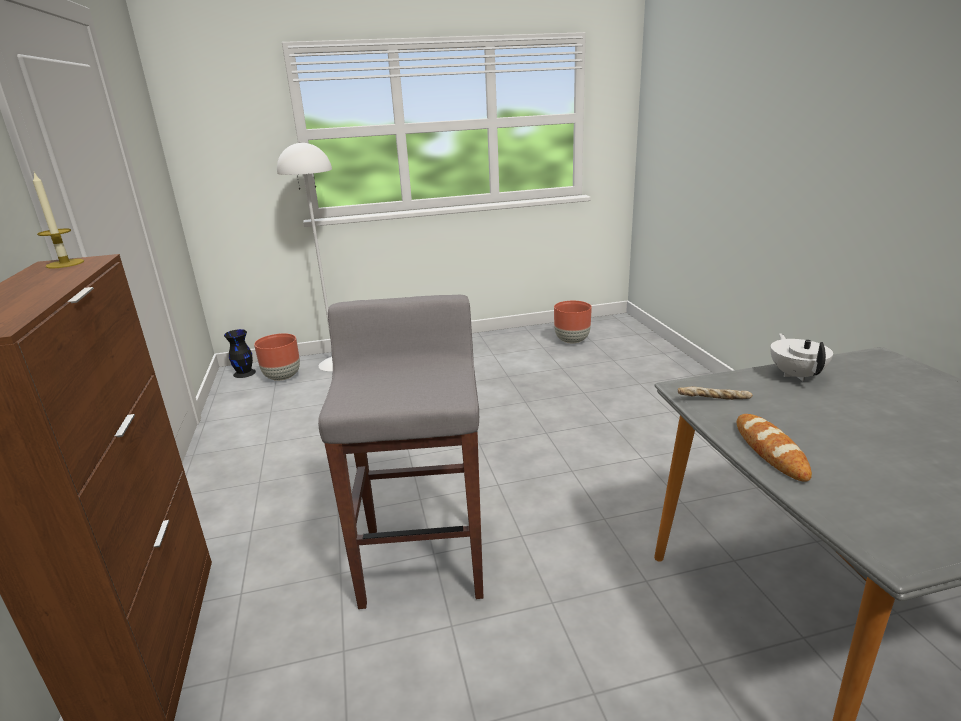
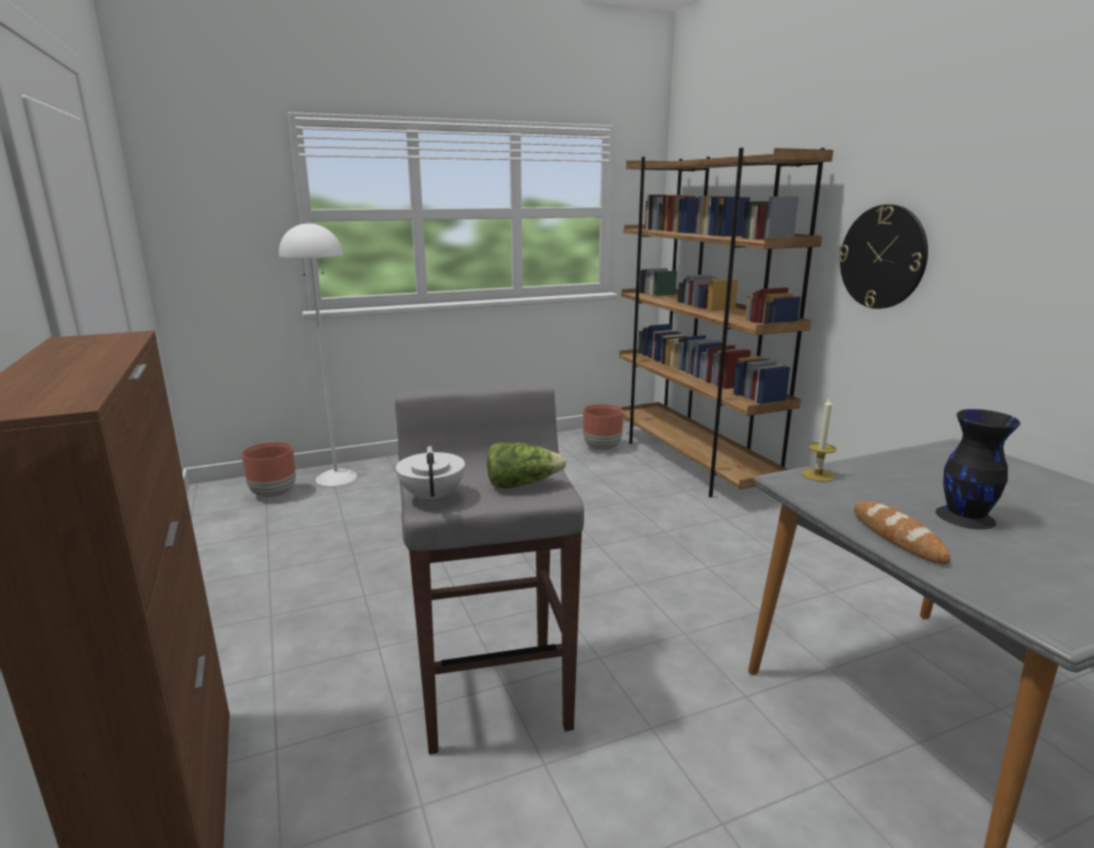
camera: 10 degrees left, 5 degrees down
candle [33,172,84,269] -> candle moved to [802,396,836,482]
black vase [224,329,256,378] -> black vase moved to [936,409,1020,530]
bread [678,387,753,400] -> none
white teapot [770,333,833,381] -> white teapot moved to [396,446,465,504]
none -> lettuce [487,442,567,489]
none -> brown bookcase [619,148,833,497]
none -> wall clock [838,204,928,309]

